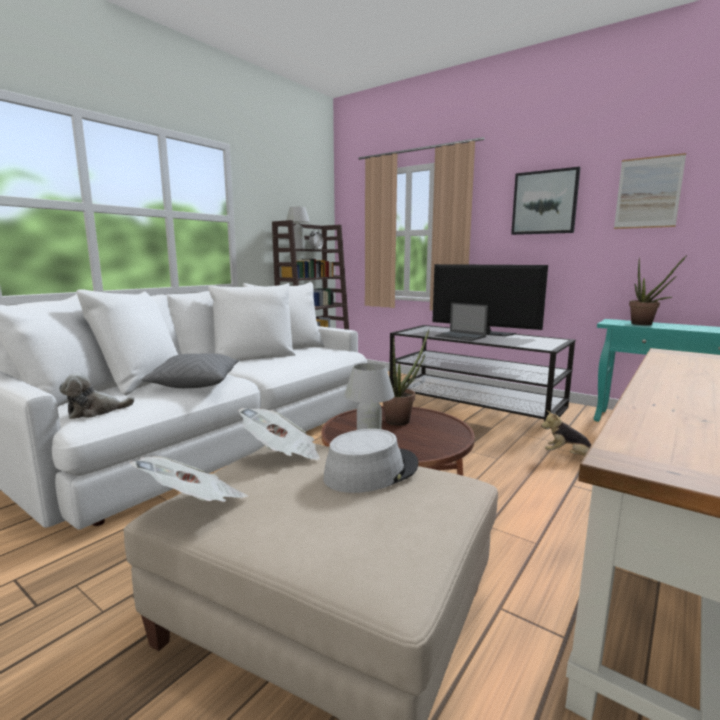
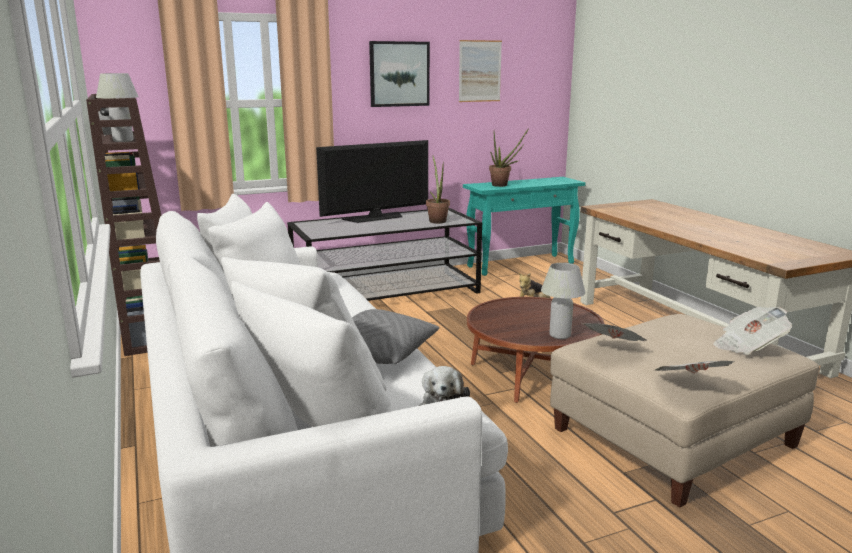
camera: 60 degrees left, 5 degrees up
grey hat [323,429,418,493] -> none
potted plant [383,329,429,426] -> potted plant moved to [426,156,450,224]
laptop [435,303,488,341] -> none
none -> newspaper [713,307,792,355]

